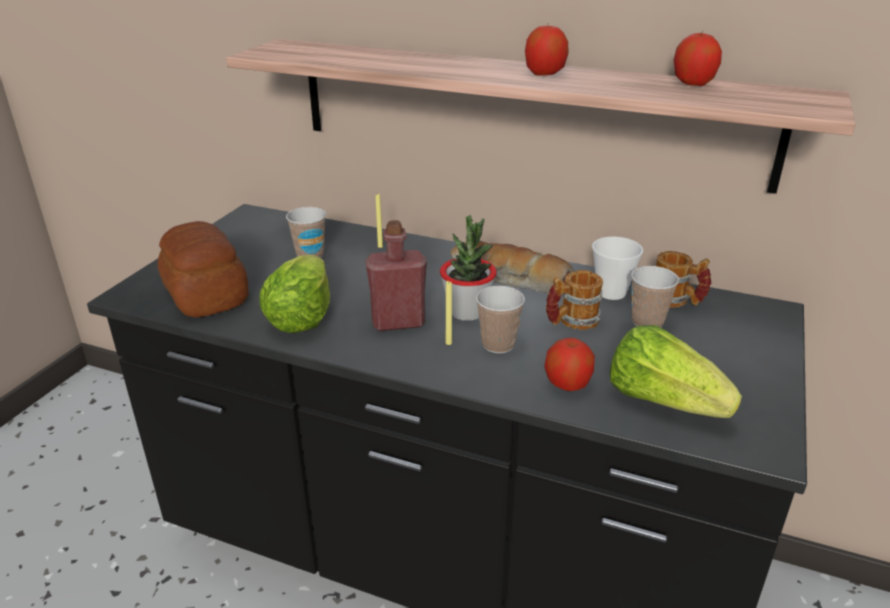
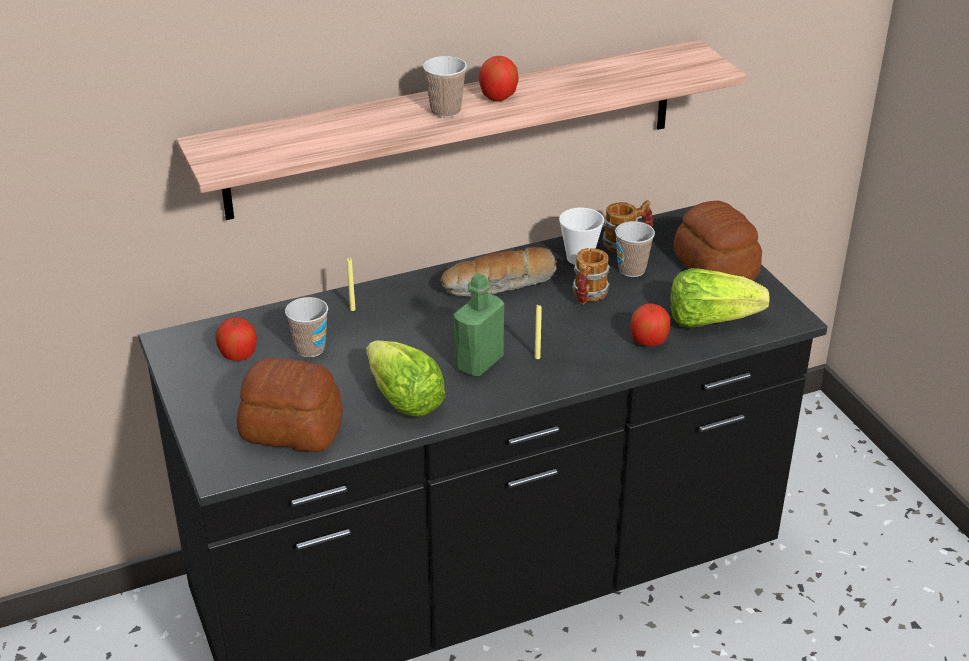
camera: 45 degrees left, 5 degrees up
red bottle [365,220,427,331] -> green bottle [453,273,504,377]
potted plant [440,215,497,321] -> none
cup [476,286,525,353] -> cup moved to [423,56,467,118]
apple [674,31,722,86] -> apple moved to [215,317,257,361]
none -> bread [674,201,762,281]

